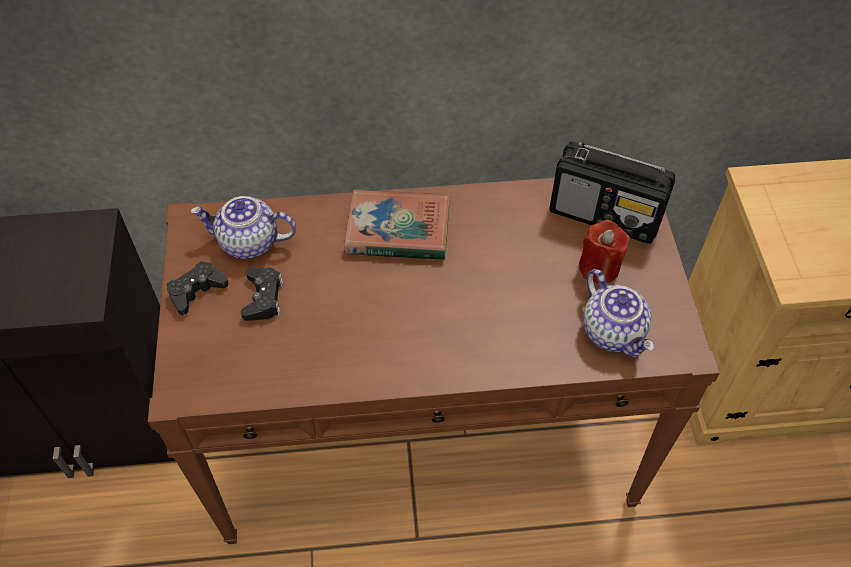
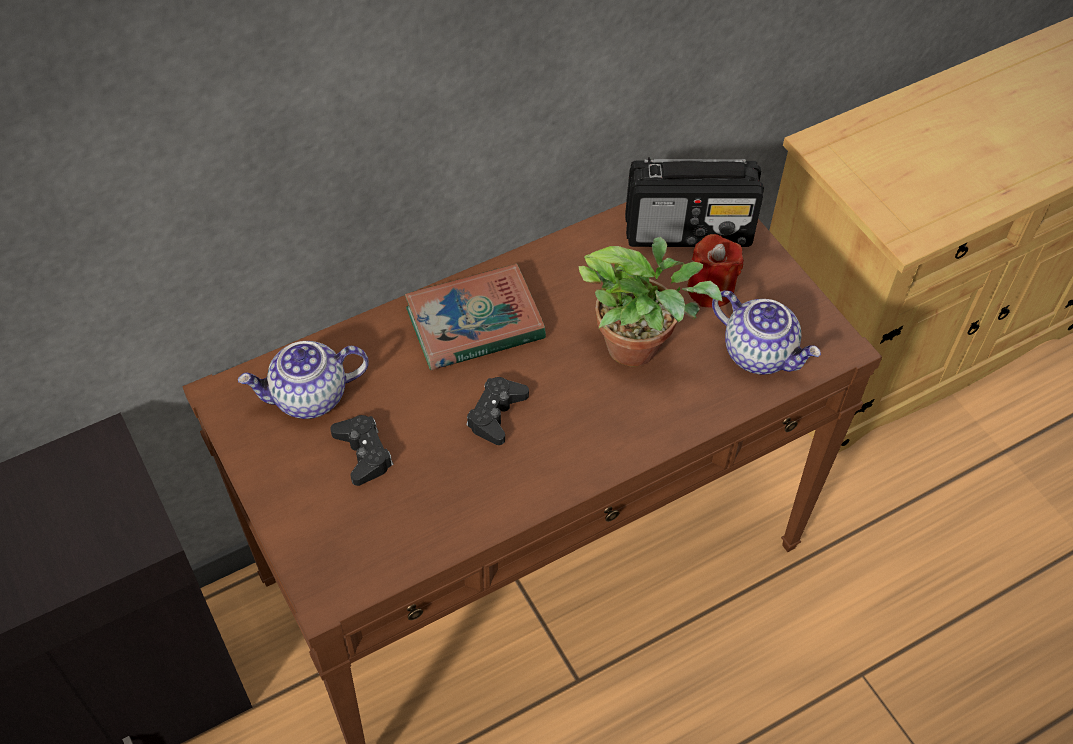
camera: 25 degrees left, 0 degrees up
black game controller [167,261,229,315] -> black game controller moved to [466,377,529,445]
none -> potted plant [578,237,722,367]

